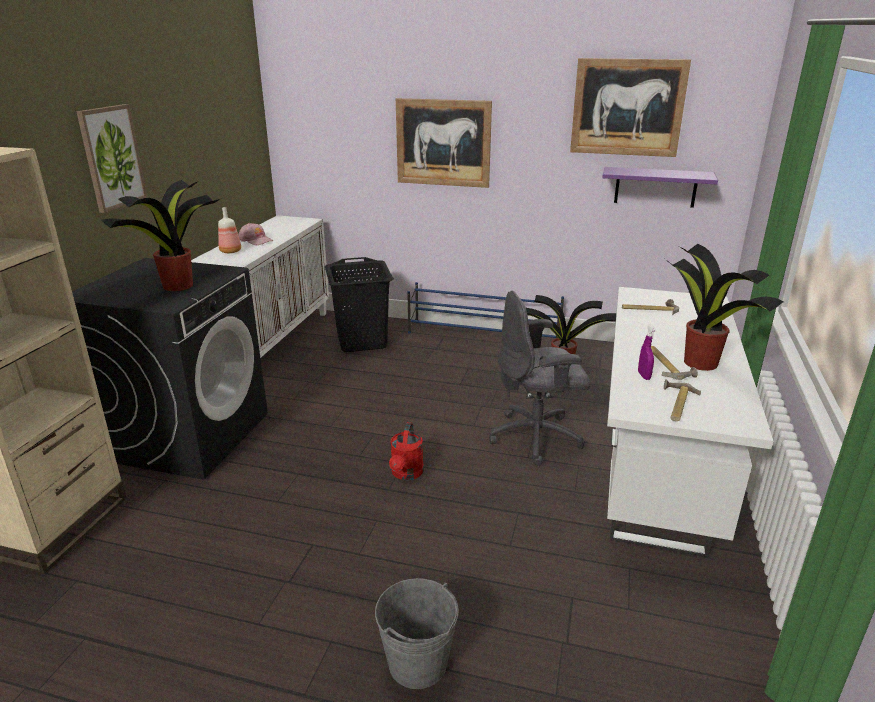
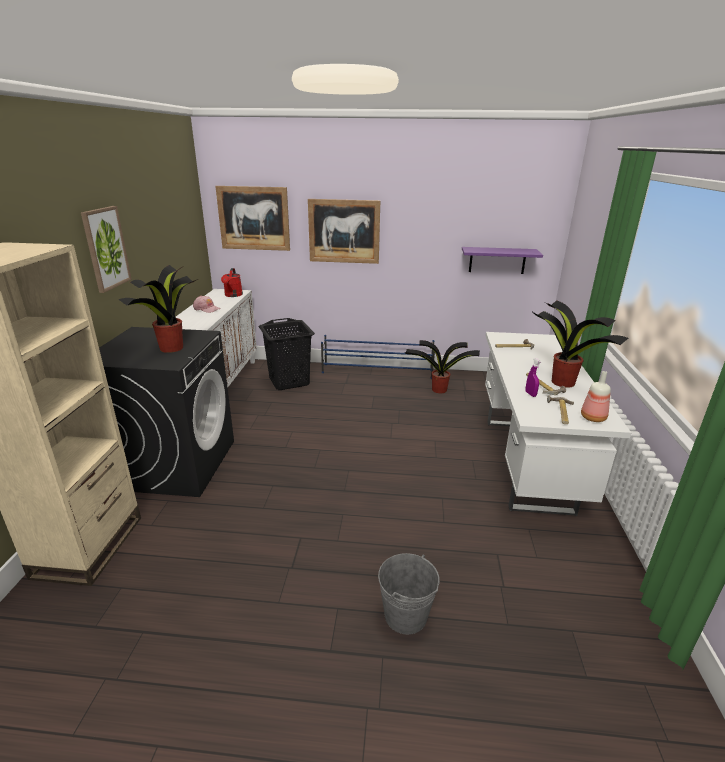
camera: 10 degrees left, 0 degrees up
bottle [218,207,241,253] -> bottle moved to [581,371,611,422]
red watering can [389,422,424,480] -> red watering can moved to [221,268,243,297]
grey office chair [489,290,590,466] -> none
picture [570,58,691,157] -> picture moved to [215,186,290,251]

